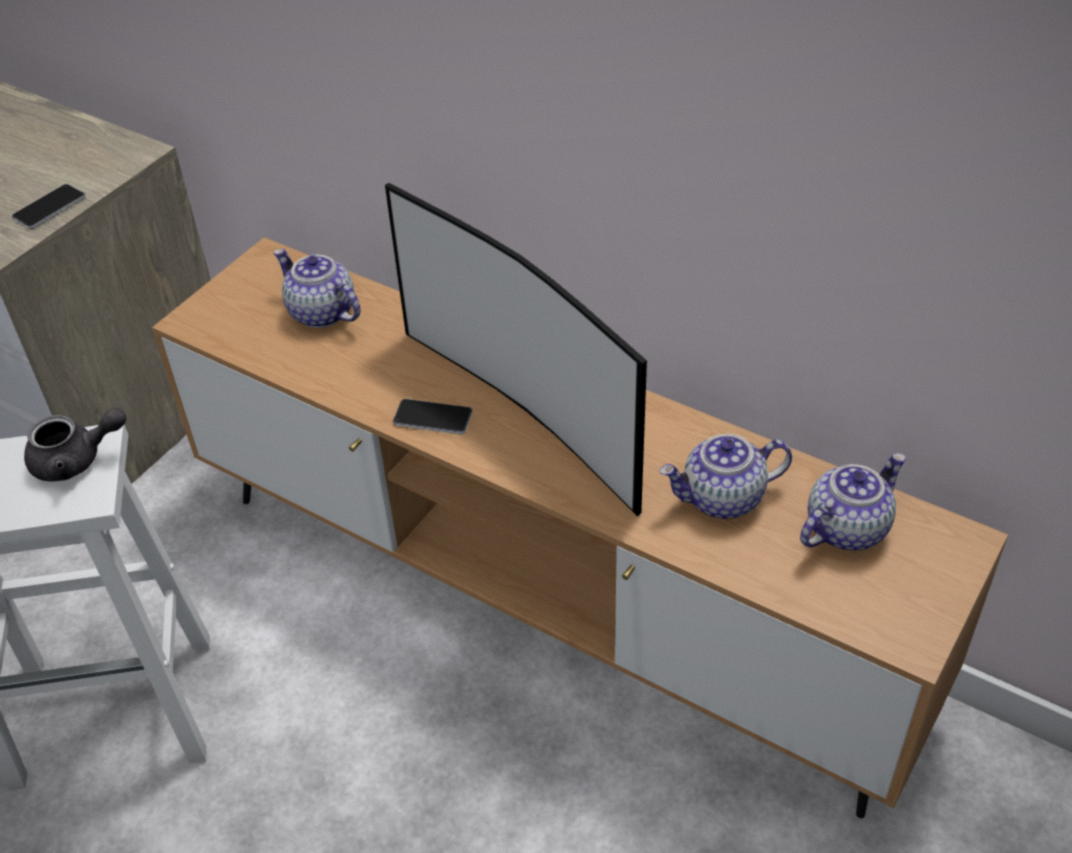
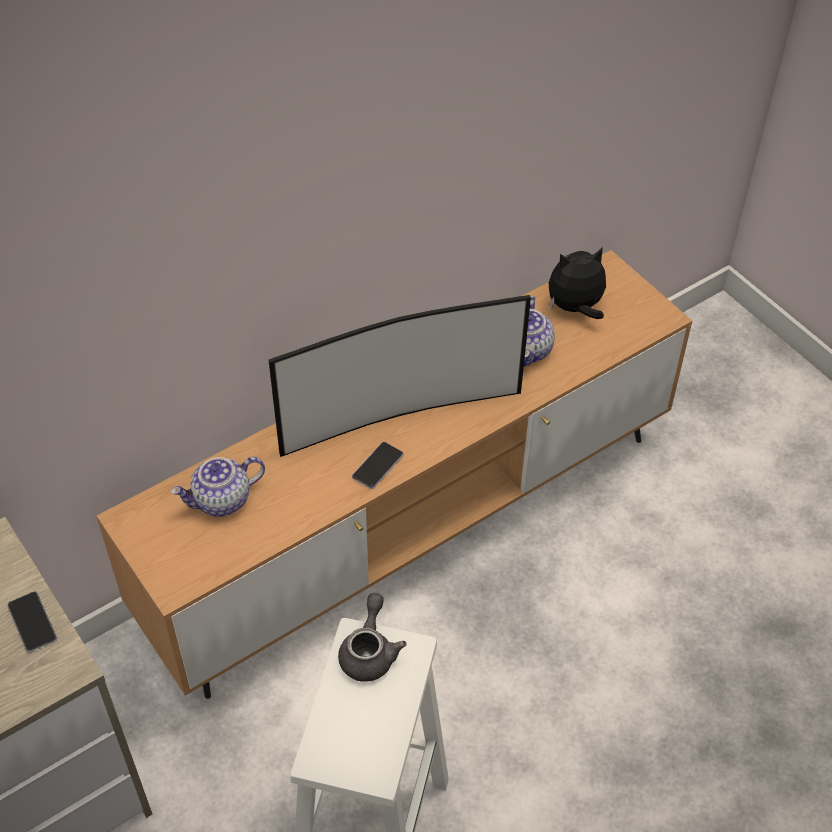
camera: 70 degrees left, 5 degrees up
teapot [800,453,906,550] -> plush toy [549,247,606,319]

